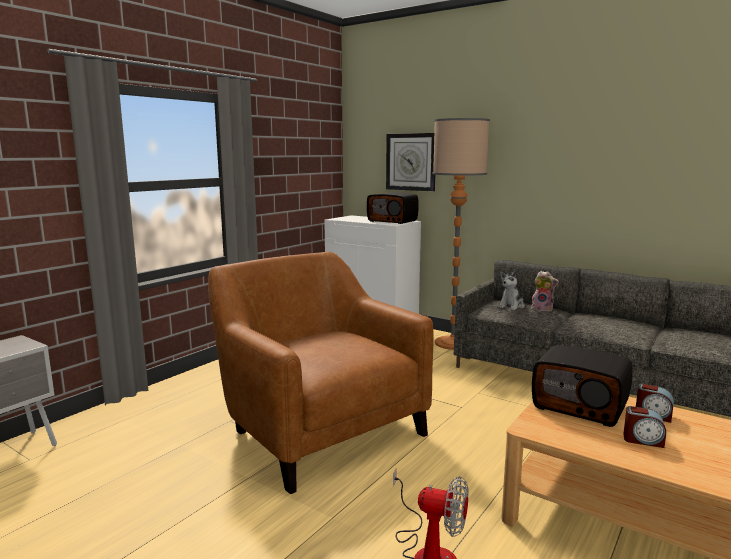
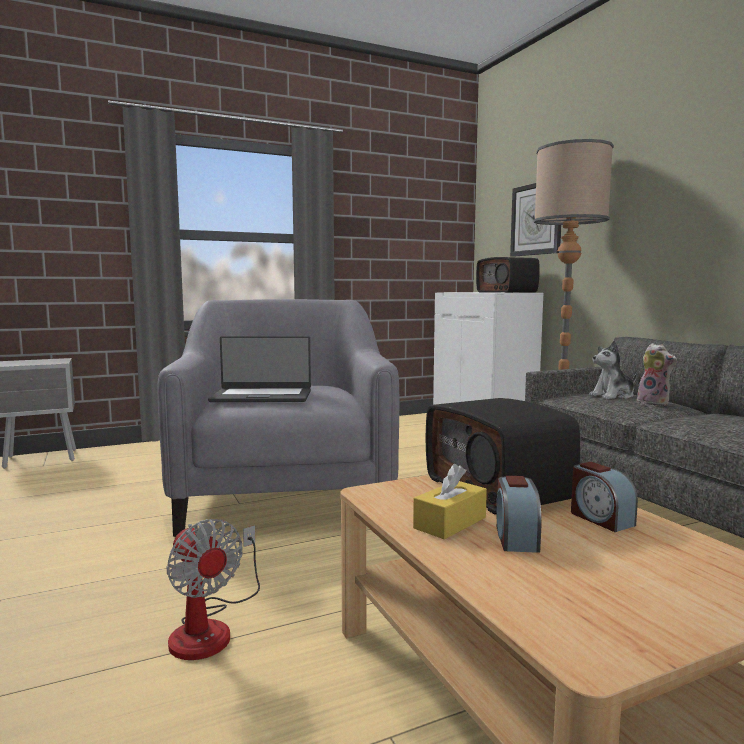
camera: 30 degrees right, 5 degrees down
brown armchair [208,252,434,494] -> grey armchair [157,299,399,537]
alarm clock [623,406,666,448] -> alarm clock turned 45 degrees clockwise [496,476,542,553]
none -> laptop [208,336,311,402]
none -> yellow tissue box [413,464,487,540]

